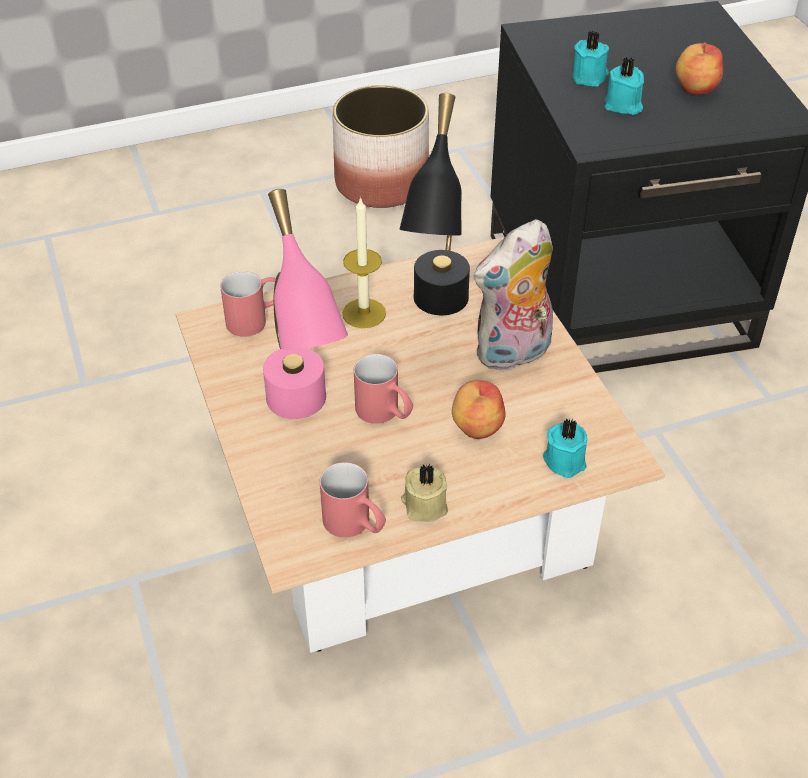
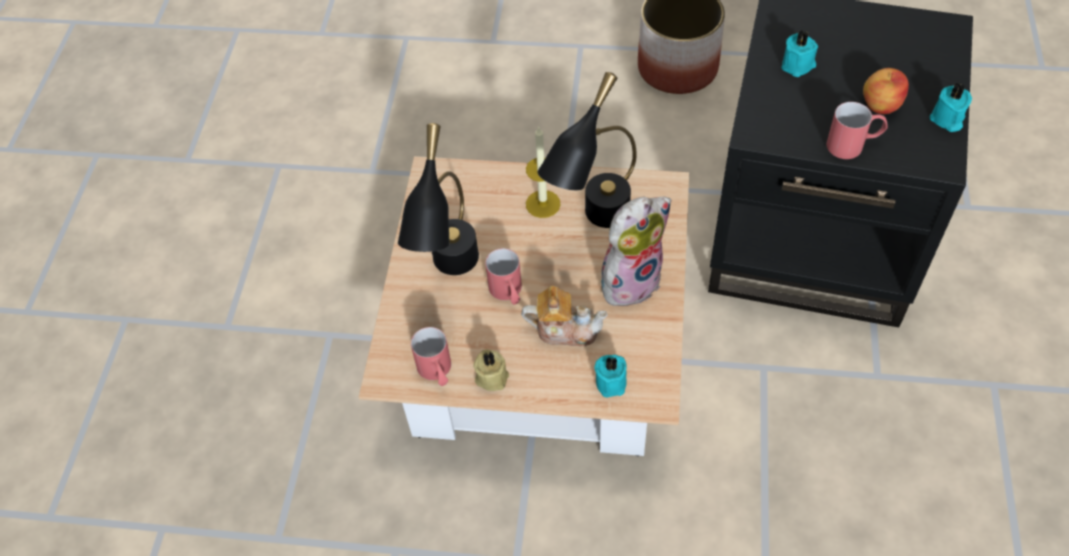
camera: 30 degrees right, 10 degrees up
red mug [220,271,276,337] -> red mug moved to [827,102,887,159]
pink table lamp [263,189,348,419] -> black table lamp [398,123,479,275]
apple [452,380,506,439] -> teapot [521,286,608,346]
plush toy [473,219,553,371] -> plush toy turned 150 degrees clockwise [601,197,671,311]
turquoise candle [605,57,644,115] -> turquoise candle moved to [930,83,972,132]

